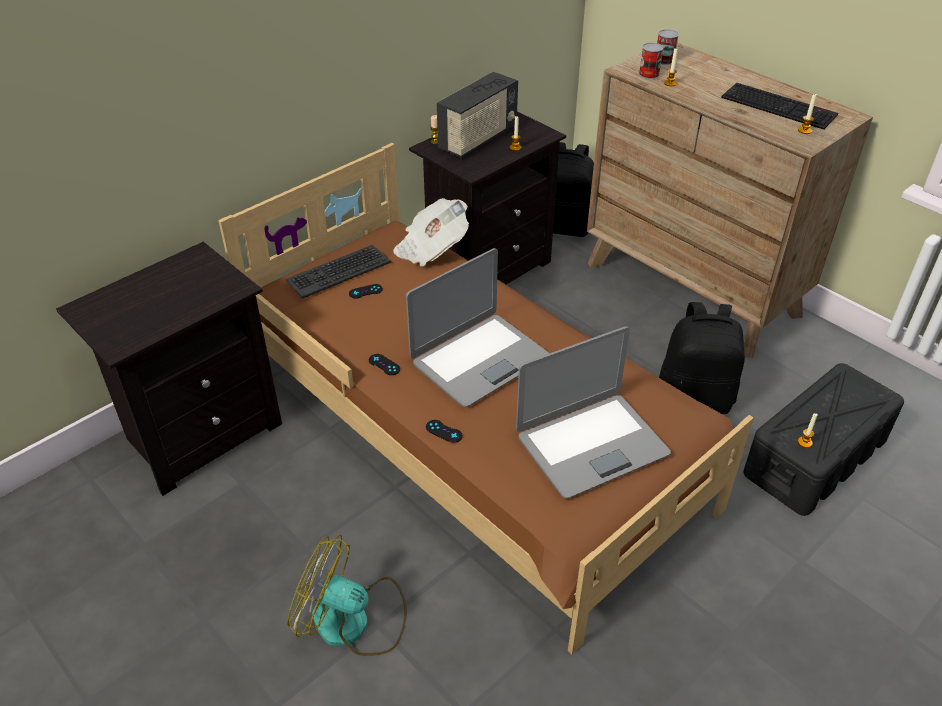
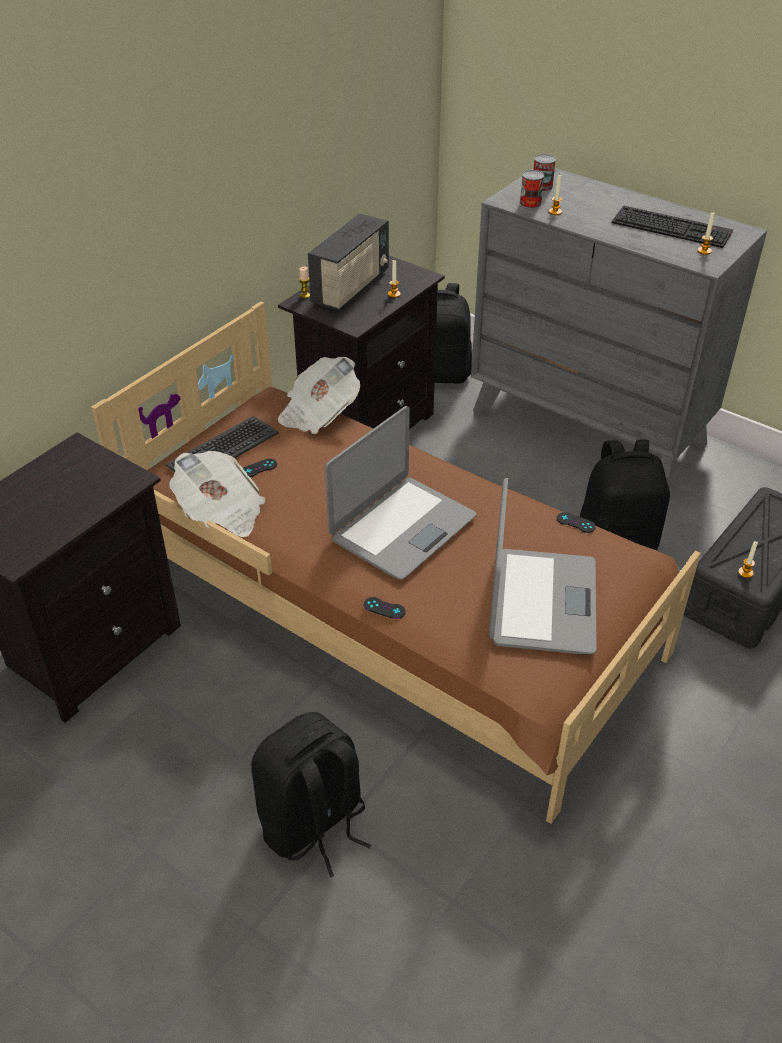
camera: 10 degrees left, 0 degrees up
fan [287,535,407,656] -> black backpack [251,712,371,878]
black game controller [369,354,400,375] -> black game controller moved to [557,512,596,533]
laptop [516,326,671,499] -> laptop turned 45 degrees counterclockwise [489,478,597,654]
brown dresser [587,43,873,358] -> grey dresser [471,168,767,483]
none -> newspaper [169,451,266,537]

